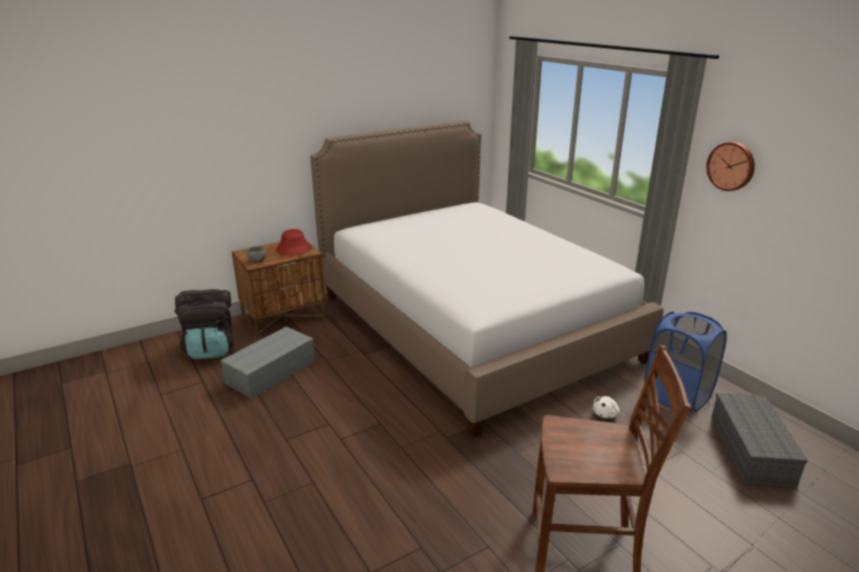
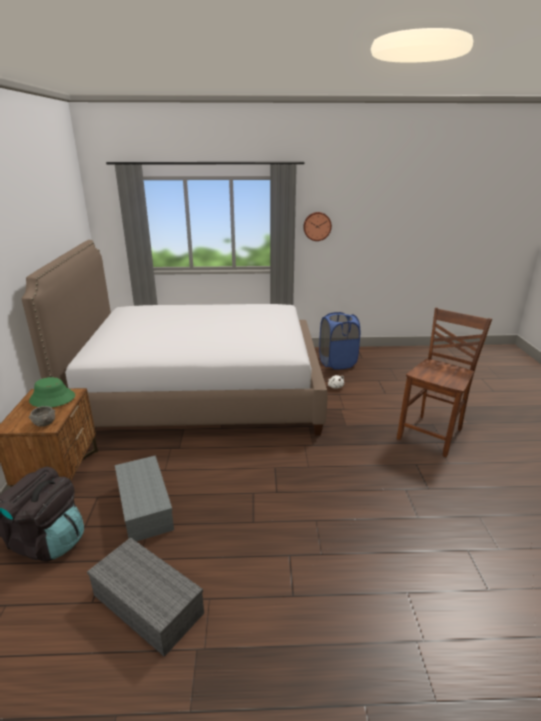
camera: 60 degrees left, 0 degrees up
red hat [276,229,311,256] -> green hat [29,377,75,407]
grey storage box [711,393,808,487] -> grey storage box moved to [87,537,204,657]

